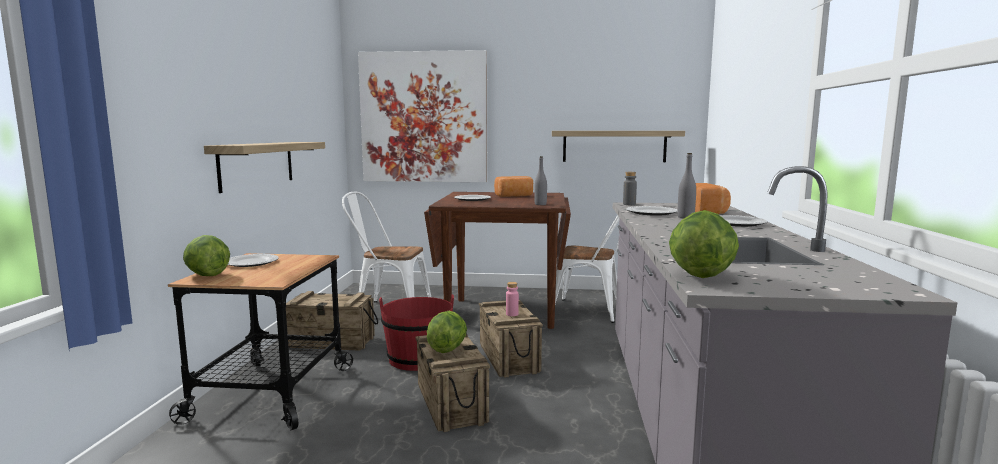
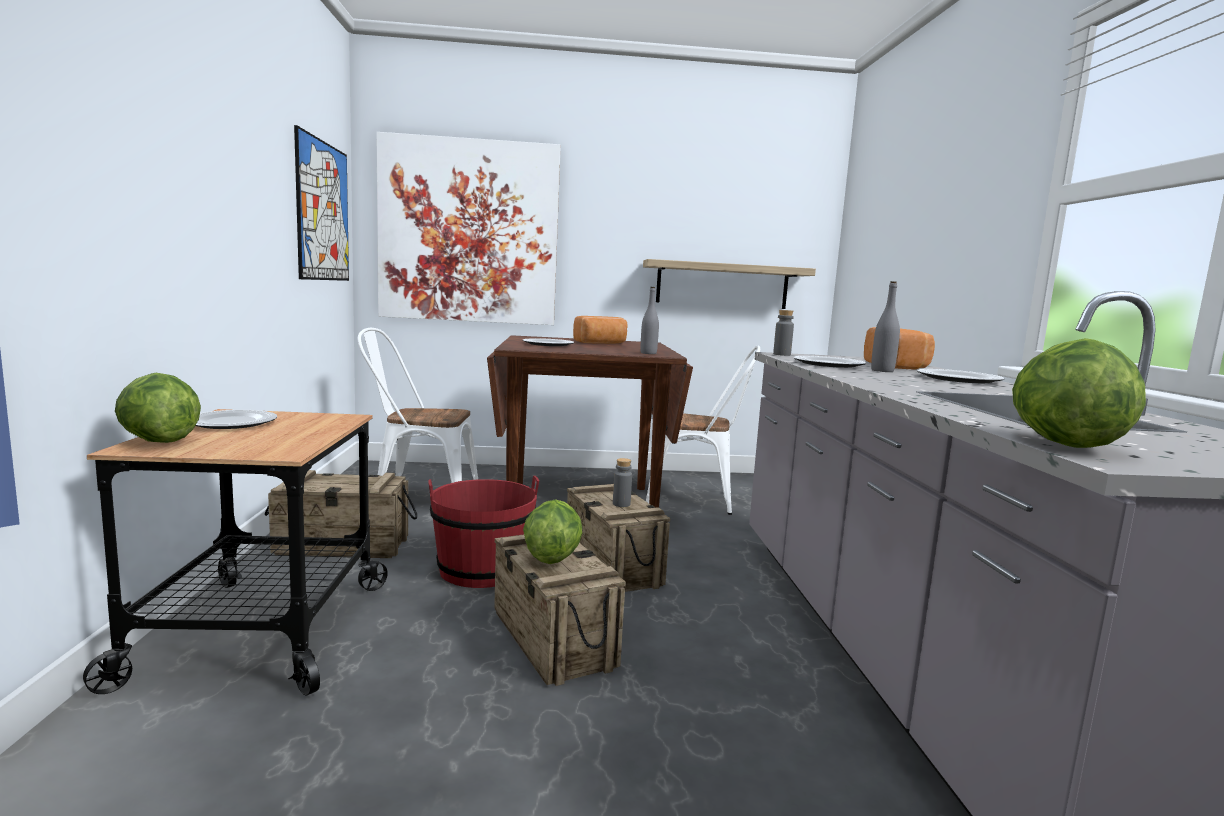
camera: 10 degrees left, 0 degrees up
shelf [204,142,325,193] -> none
pink bottle [506,282,519,316] -> grey bottle [613,458,632,507]
none -> picture [294,125,349,281]

